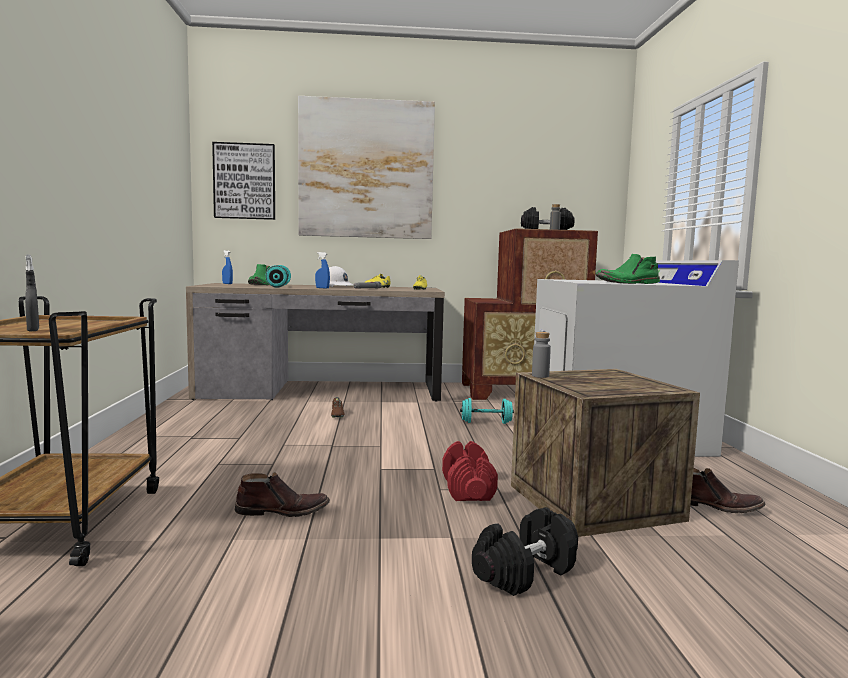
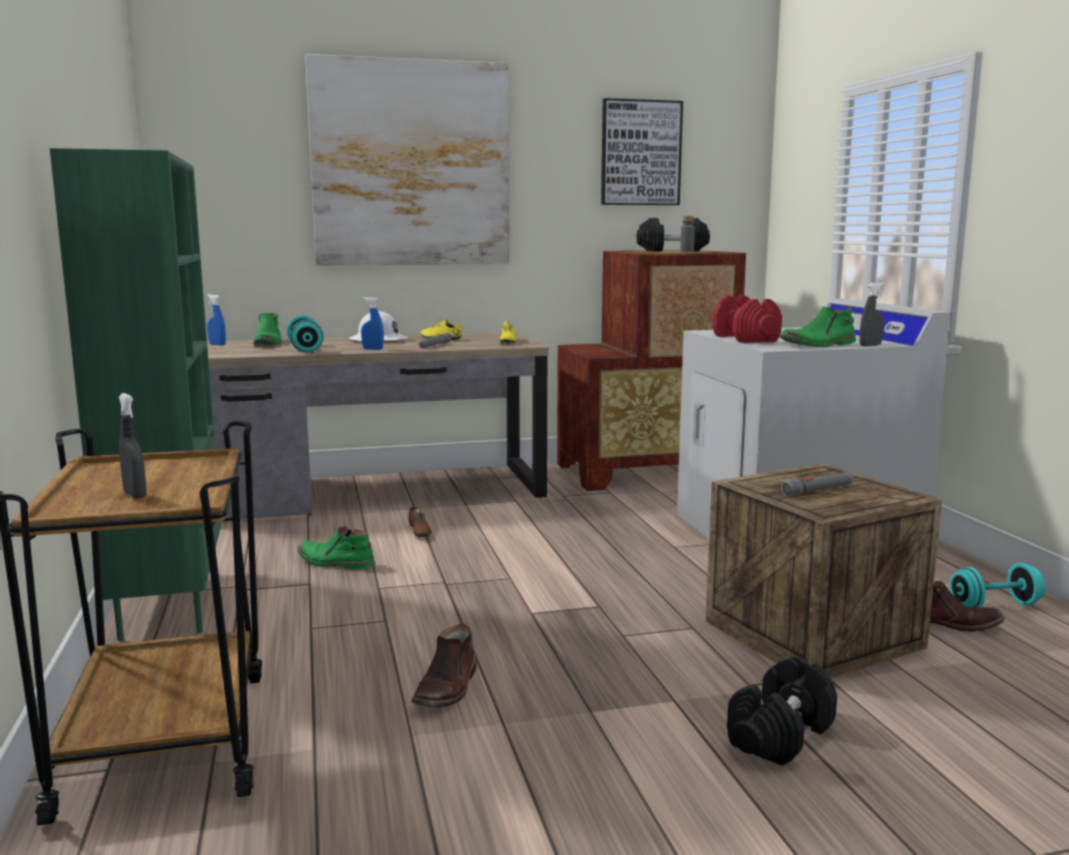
camera: 10 degrees left, 5 degrees up
picture [212,142,275,220] -> picture moved to [601,98,683,205]
brown boot [235,472,330,517] -> brown boot turned 120 degrees clockwise [411,624,476,707]
red dumbbell [442,441,498,501] -> red dumbbell moved to [712,295,782,343]
turquoise dumbbell [460,398,514,424] -> turquoise dumbbell moved to [950,563,1045,608]
grey bottle [532,332,551,378] -> none
none -> green bookcase [50,148,221,641]
none -> green boot [297,526,375,570]
none -> grey flashlight [781,472,854,497]
none -> grey spray bottle [860,282,884,346]

